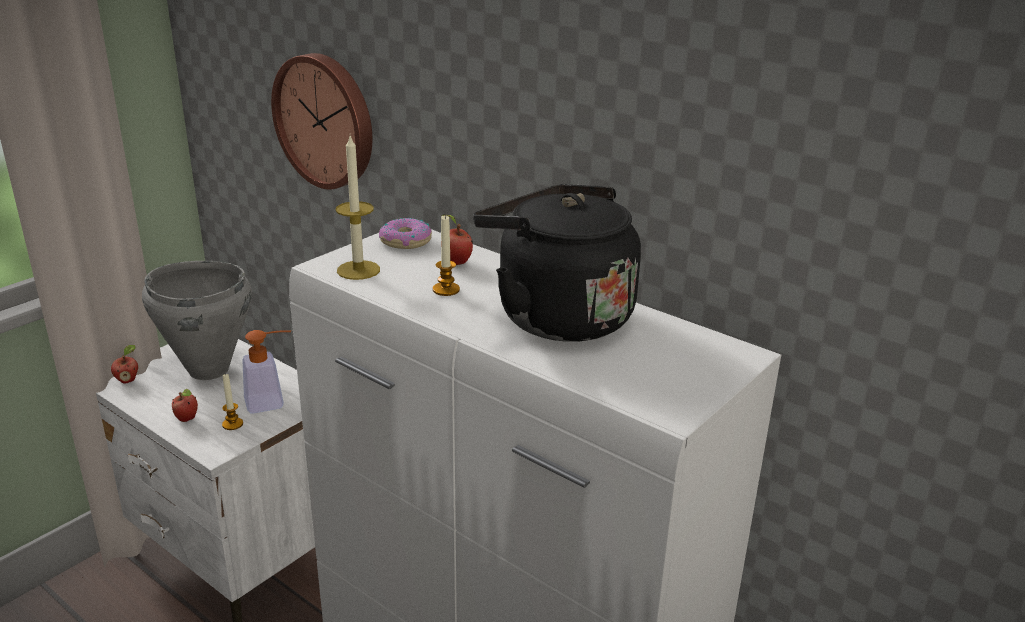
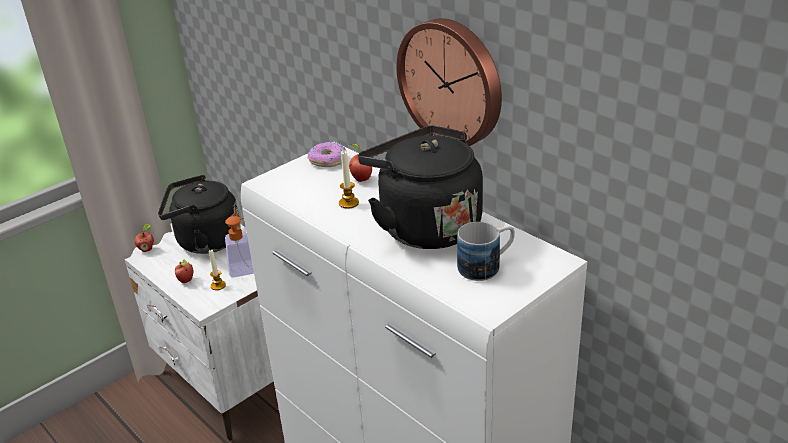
camera: 10 degrees right, 5 degrees up
grey cooking pot [142,261,252,380] -> black kettle [158,175,240,254]
wall clock [271,53,372,190] -> wall clock moved to [397,18,502,146]
candle [336,136,380,280] -> none
none -> mug [457,222,515,281]

